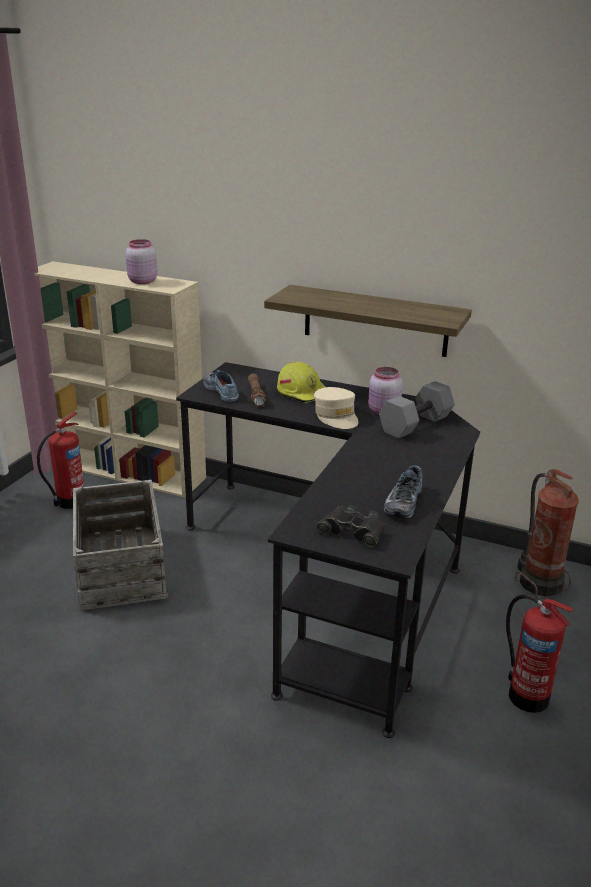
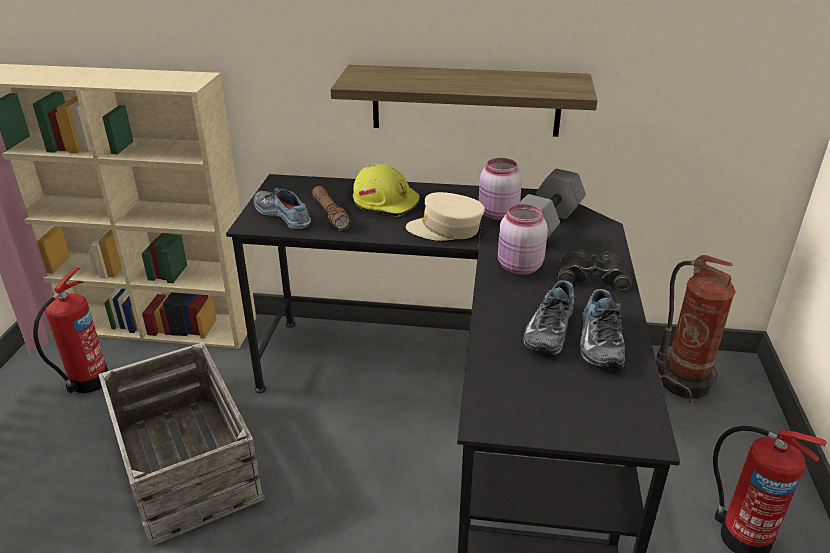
camera: 15 degrees left, 5 degrees up
pink jar [126,239,157,284] -> pink jar moved to [498,204,548,275]
beige cap [314,387,358,429] -> beige cap turned 135 degrees clockwise [406,192,485,241]
black binoculars [317,505,386,548] -> black binoculars moved to [558,249,631,291]
none -> shoe [523,280,574,355]

